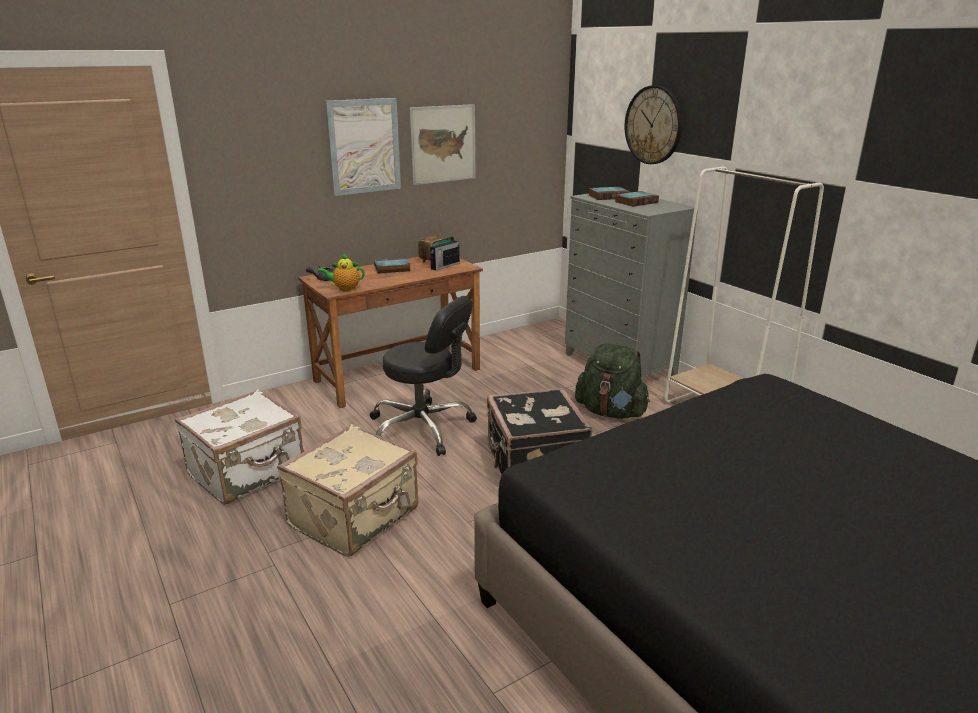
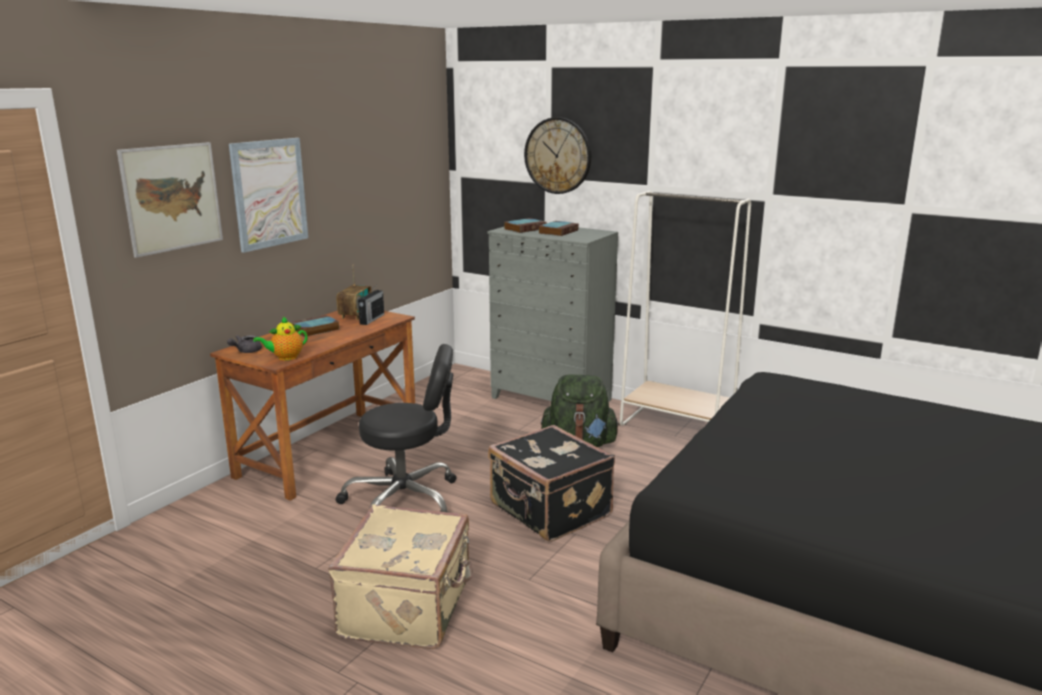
camera: 25 degrees left, 5 degrees down
white suitcase [175,389,304,505] -> none
picture [409,104,476,185] -> picture moved to [117,142,223,258]

